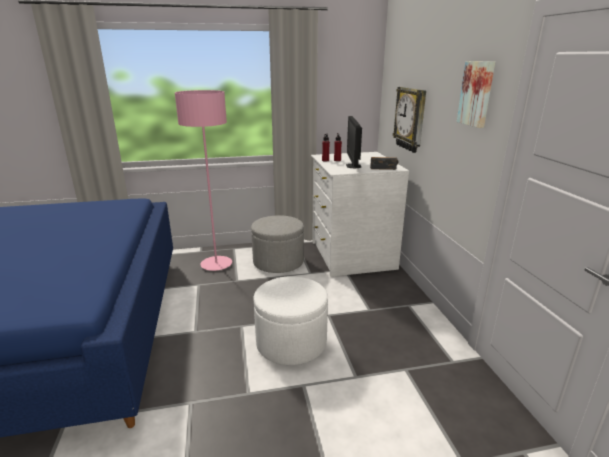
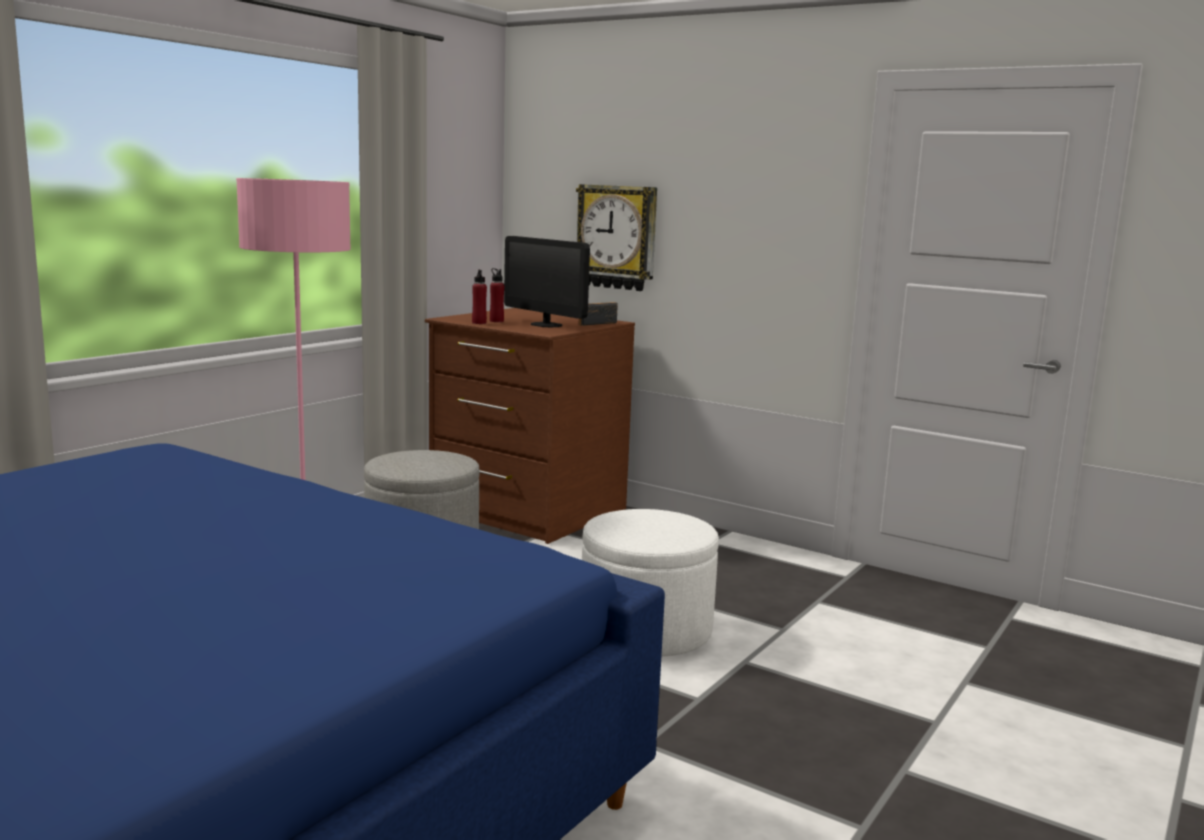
camera: 45 degrees left, 10 degrees down
white dresser [311,152,409,277] -> brown dresser [425,308,635,544]
picture [457,61,495,128] -> none

